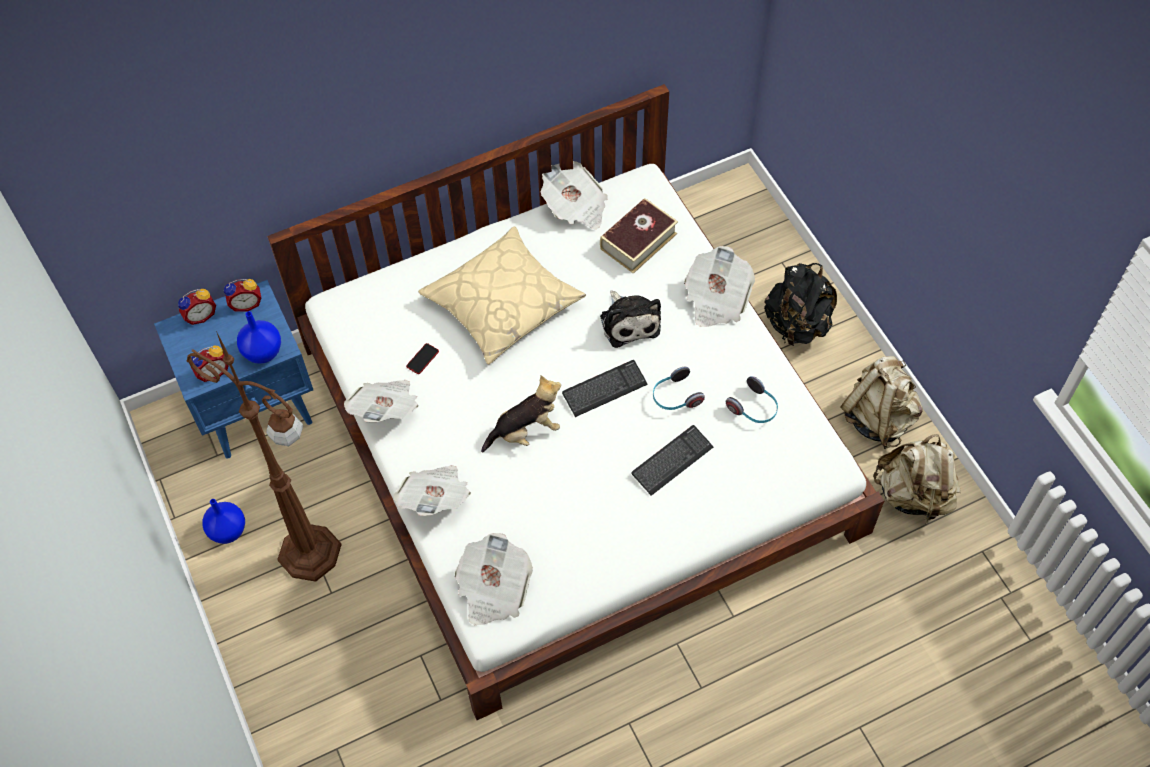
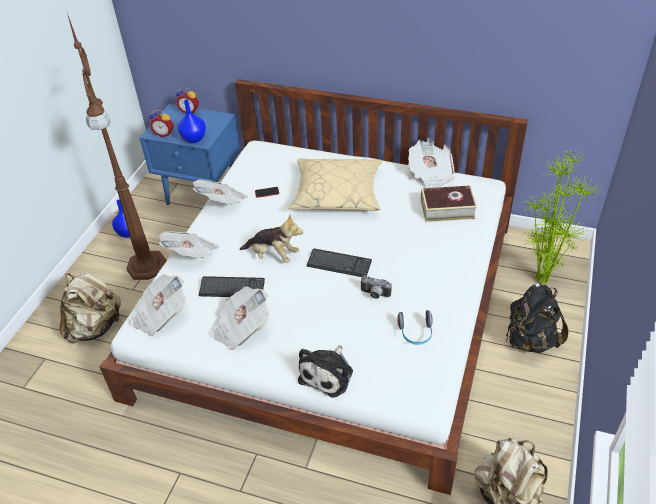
camera: 45 degrees right, 15 degrees down
alarm clock [224,279,261,312] -> none
plush toy [600,291,661,348] -> plush toy moved to [298,345,353,397]
keyboard [631,425,713,496] -> keyboard moved to [199,276,265,297]
headphones [653,367,705,410] -> camera [360,275,392,299]
newspaper [684,246,755,327] -> newspaper moved to [210,286,269,350]
beige backpack [841,356,923,449] -> beige backpack moved to [59,273,121,343]
none -> potted plant [522,150,603,285]

